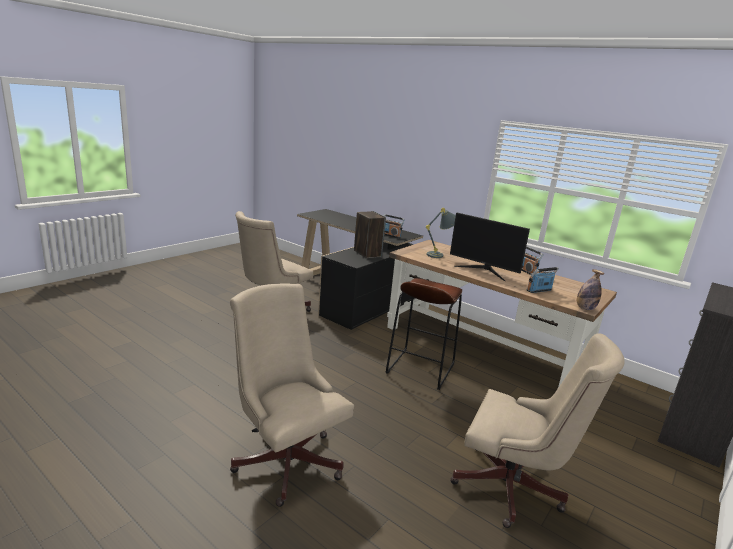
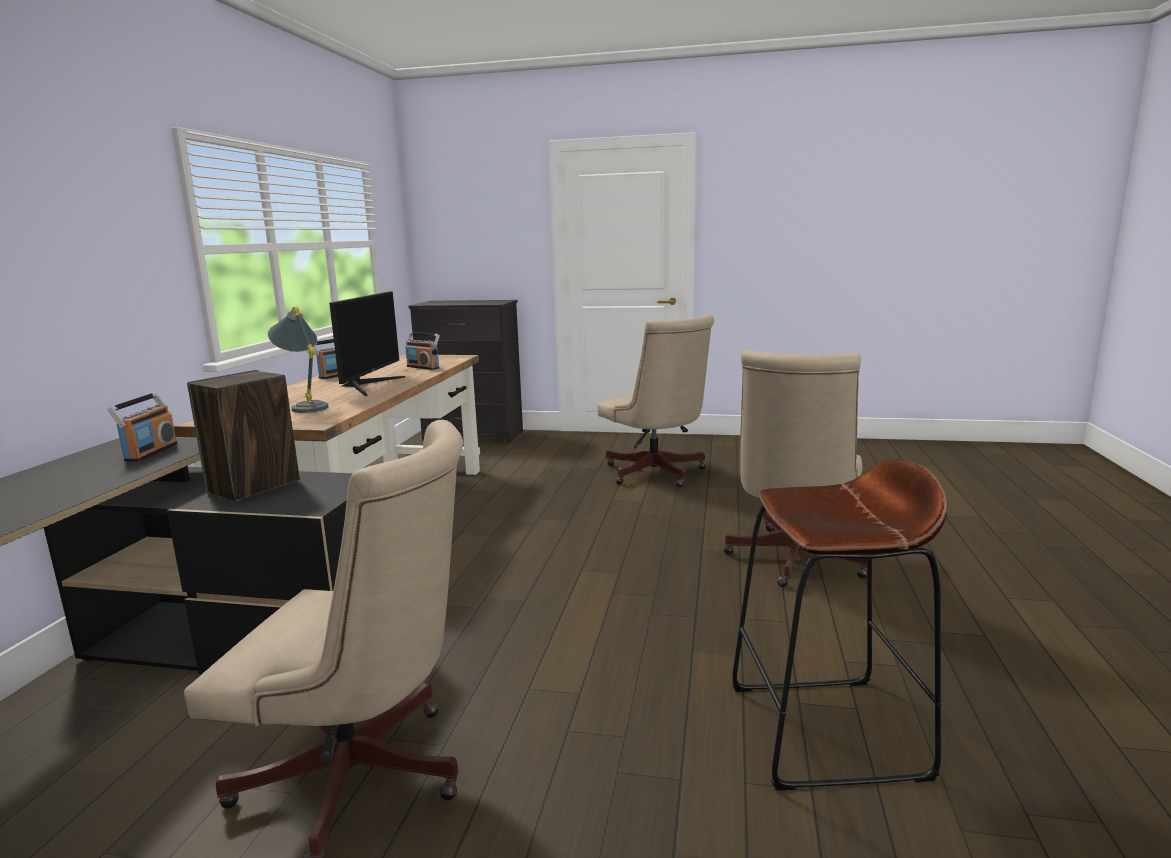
camera: 115 degrees left, 5 degrees down
brown stool [386,278,462,390] -> brown stool moved to [732,459,947,790]
beige office chair [450,334,624,528] -> beige office chair turned 150 degrees clockwise [597,315,714,487]
bottle [577,269,604,310] -> none

